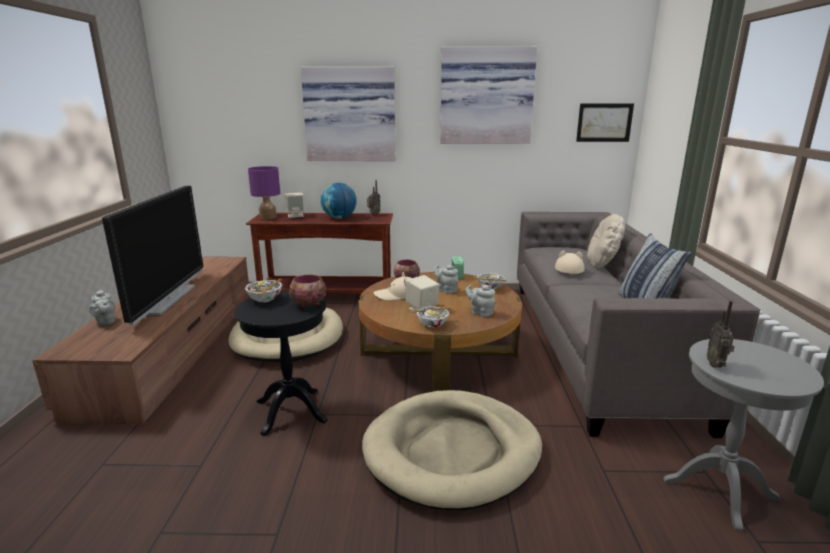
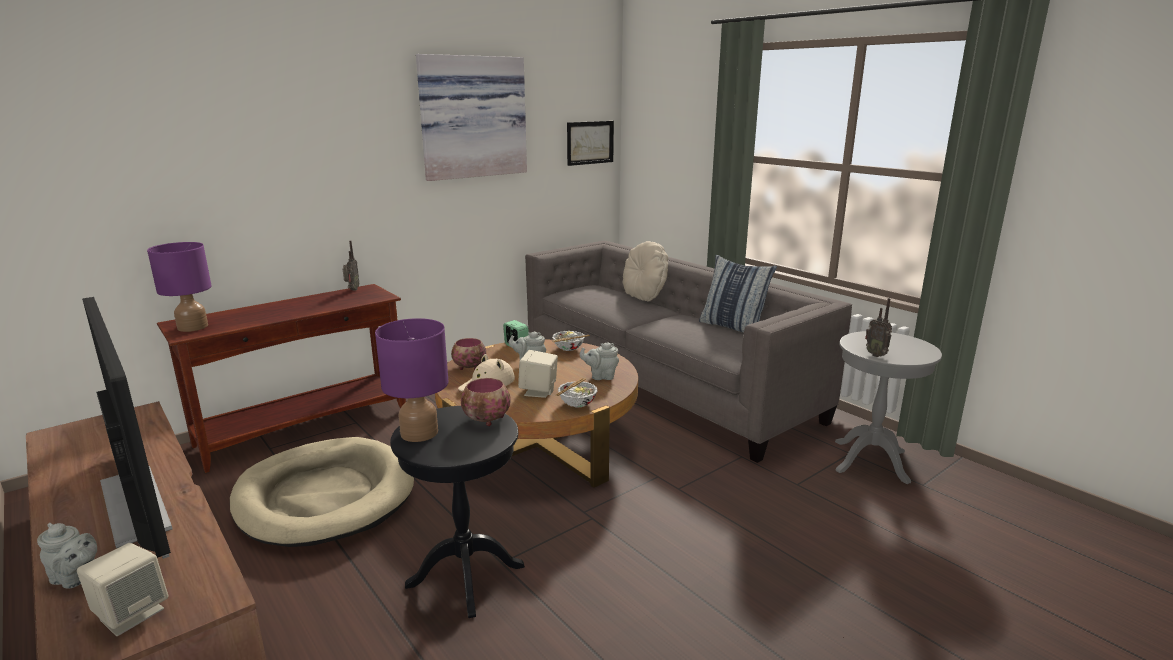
camera: 40 degrees left, 0 degrees up
bowl [245,279,282,302] -> purple table lamp [375,318,449,442]
beige speaker [285,193,305,218] -> beige speaker moved to [77,543,168,636]
picture [301,67,395,161] -> none
globe [321,183,357,219] -> none
beige dog bed [362,390,542,510] -> none
beige hat [555,250,584,274] -> none

